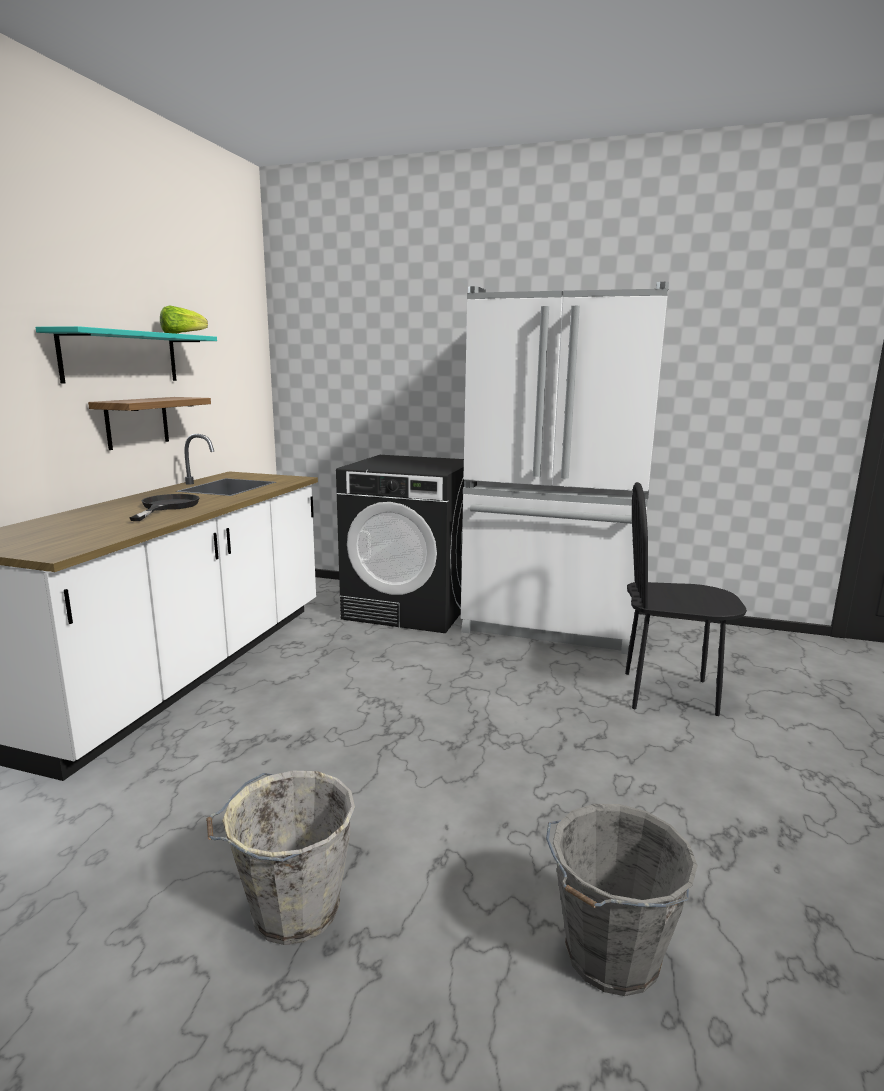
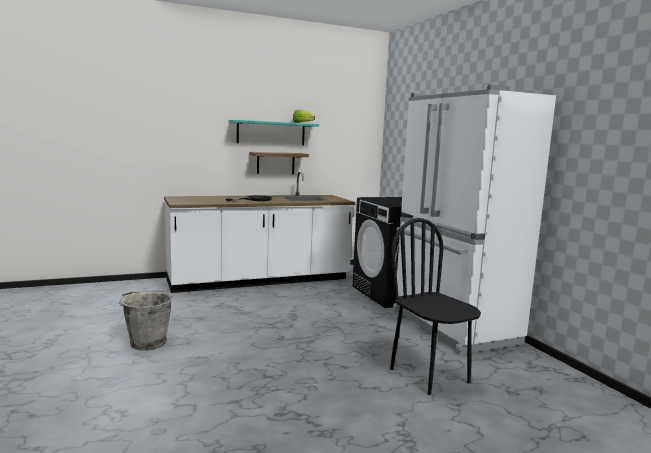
camera: 50 degrees right, 5 degrees down
grey bucket [546,804,698,996] -> none

